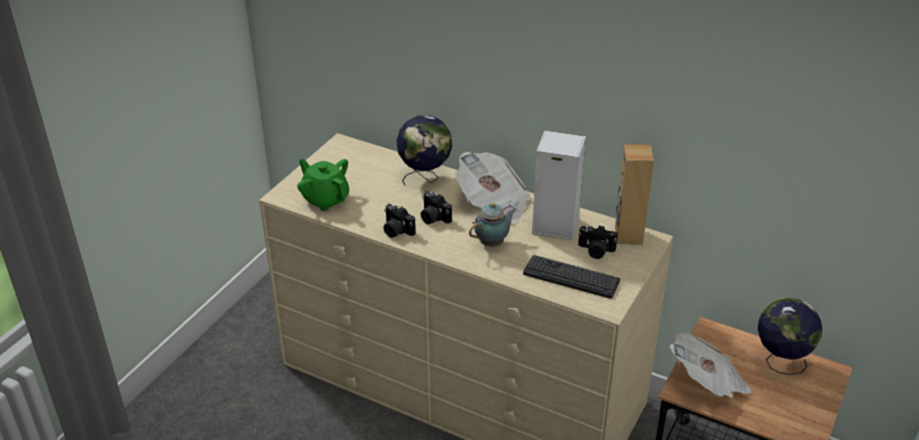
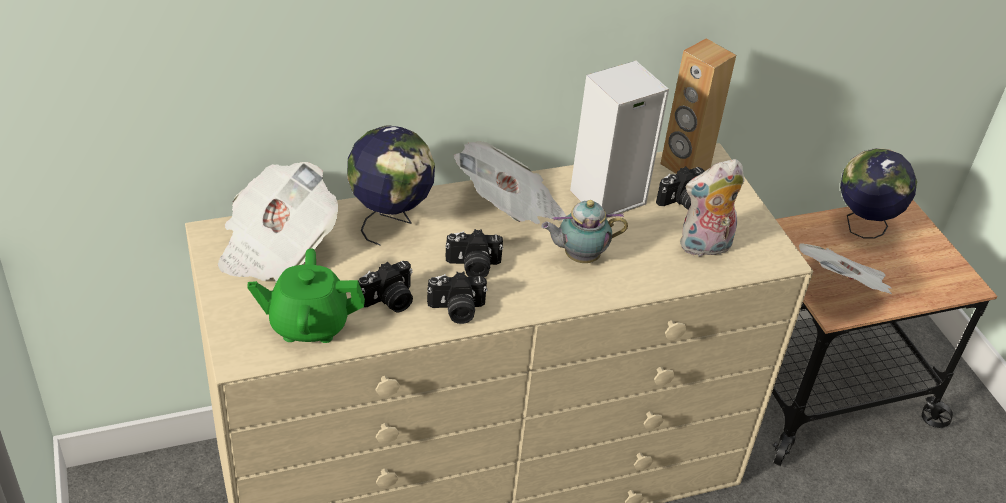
camera: 50 degrees left, 5 degrees up
teapot [469,202,517,247] -> teapot turned 105 degrees counterclockwise [541,200,628,263]
keyboard [523,255,620,299] -> plush toy [680,159,744,257]
none -> newspaper [217,162,338,282]
none -> camera [358,261,413,312]

